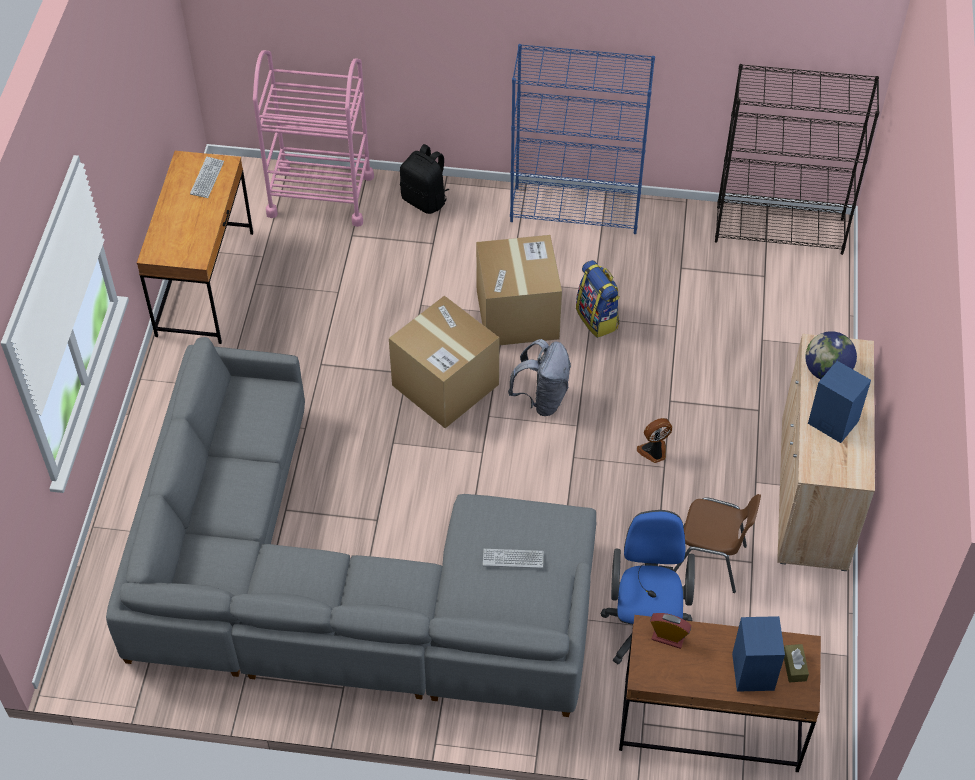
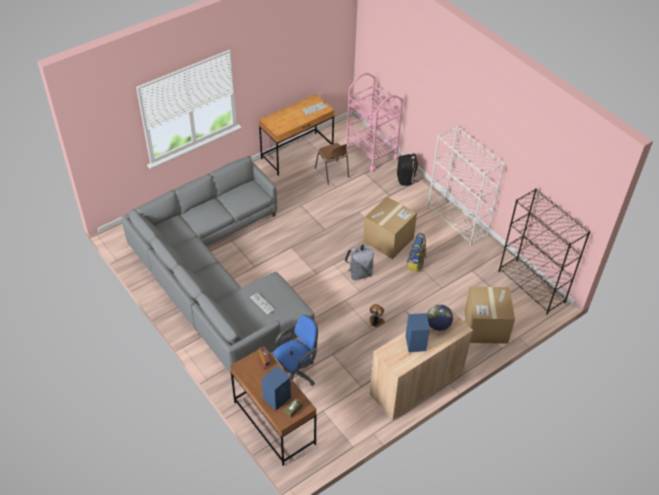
camera: 45 degrees right, 5 degrees down
cardboard box [389,295,499,428] -> cardboard box moved to [464,287,515,344]
blue bookcase [510,44,655,234] -> white bookcase [428,126,505,246]
brown chair [673,494,761,593] -> brown chair moved to [315,143,349,185]

